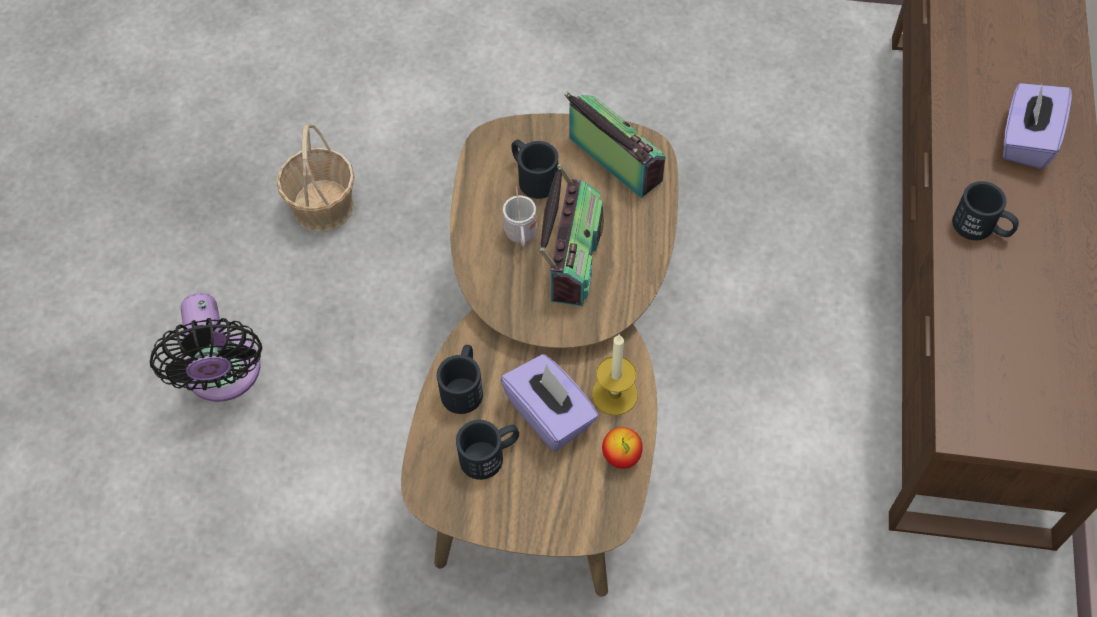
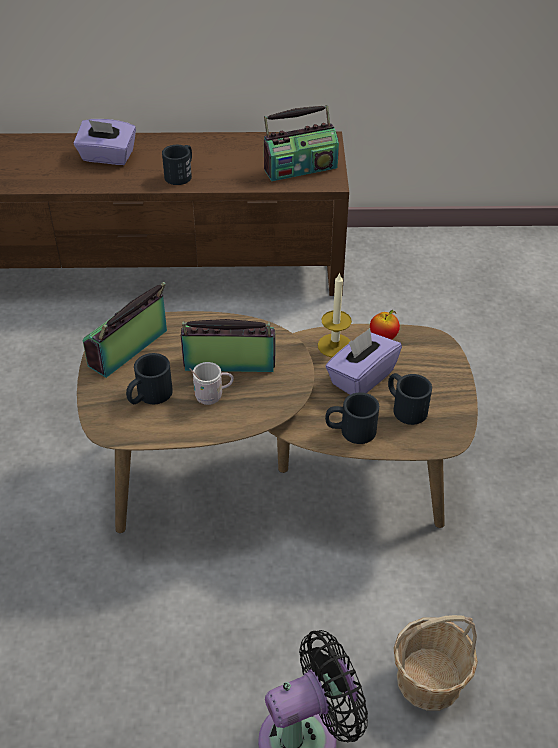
camera: 100 degrees left, 15 degrees down
basket [277,124,355,232] -> basket moved to [394,615,478,711]
none -> radio [264,105,339,181]

